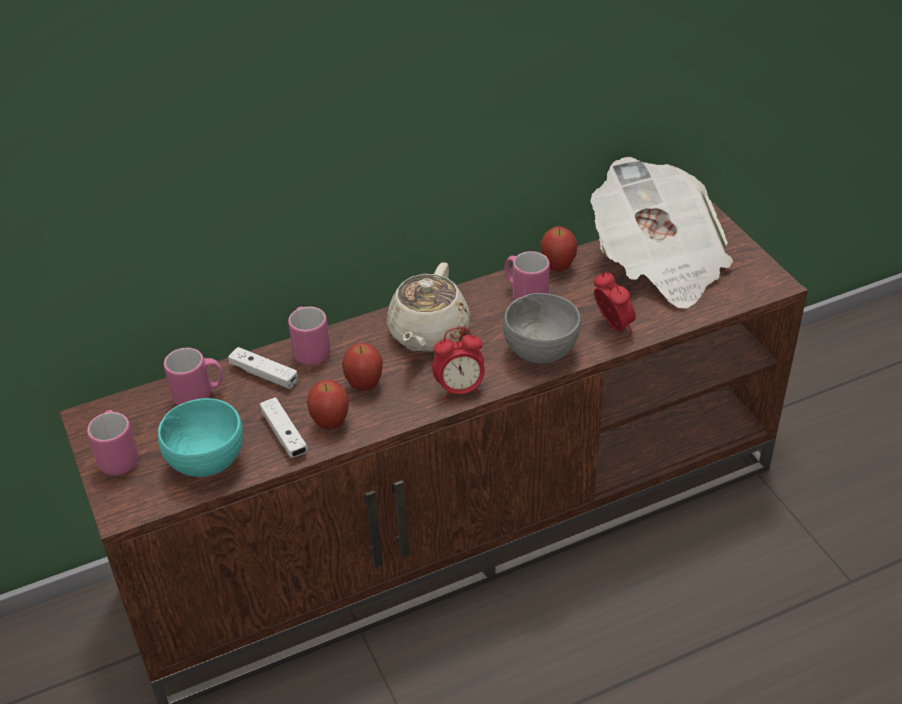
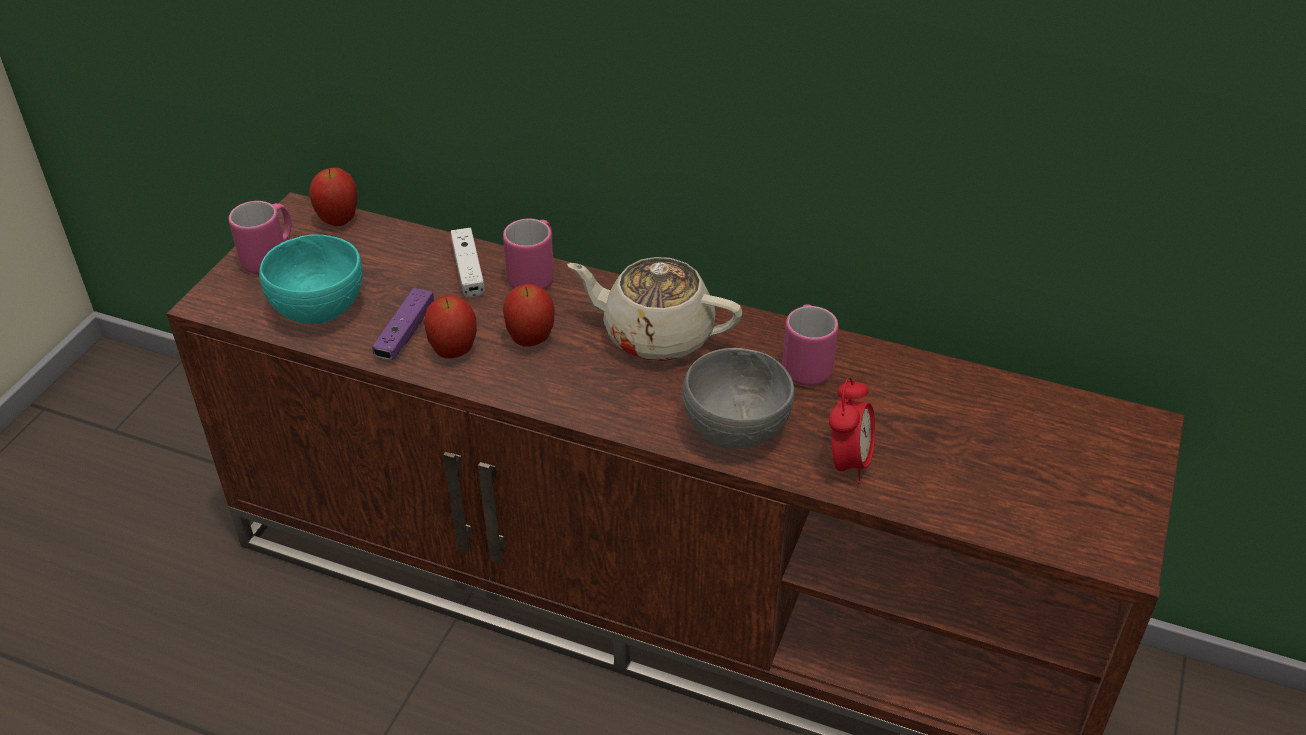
camera: 45 degrees right, 0 degrees up
pink mug [164,348,223,405] -> none
white game controller [260,397,308,458] -> purple game controller [372,288,434,360]
beige teapot [387,262,470,352] -> beige teapot turned 45 degrees clockwise [567,257,742,362]
alarm clock [432,327,485,401] -> none
apple [540,226,577,272] -> apple moved to [309,168,358,226]
newspaper [590,157,733,309] -> none

